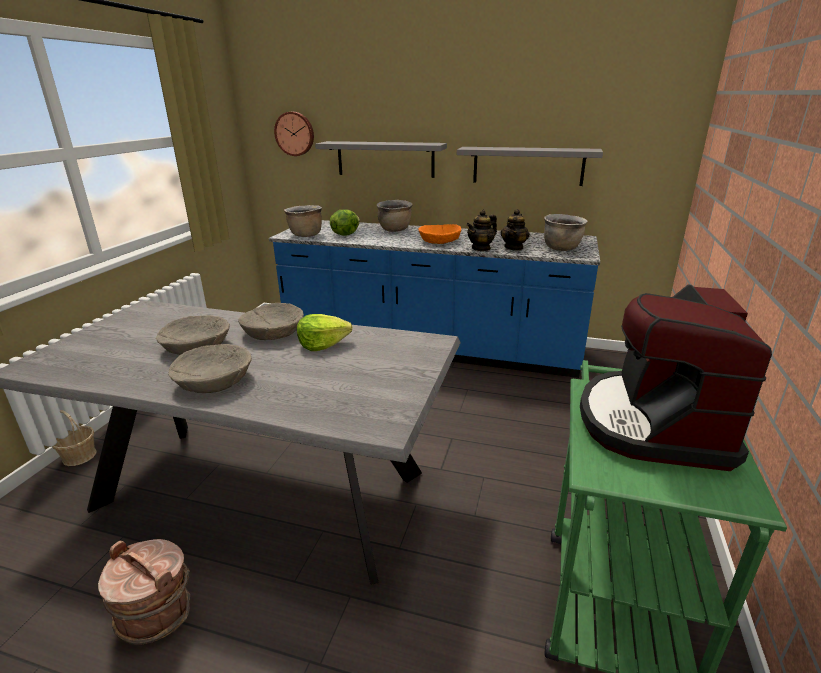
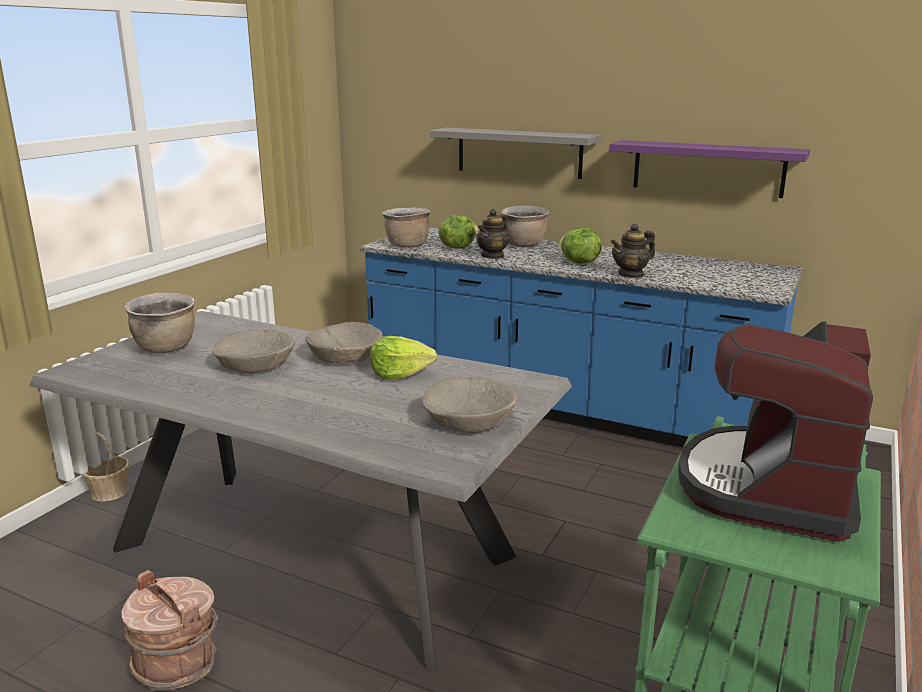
camera: 10 degrees right, 5 degrees down
beige bowl [168,344,252,393] -> beige bowl moved to [422,377,517,433]
wall clock [274,112,314,156] -> none
orange bowl [418,224,461,244] -> lettuce [560,228,602,264]
grey shelf [457,147,603,186] -> purple shelf [609,140,810,198]
teapot [501,209,530,250] -> teapot moved to [476,209,509,259]
brown cooking pot [544,214,588,251] -> brown cooking pot moved to [124,293,195,354]

